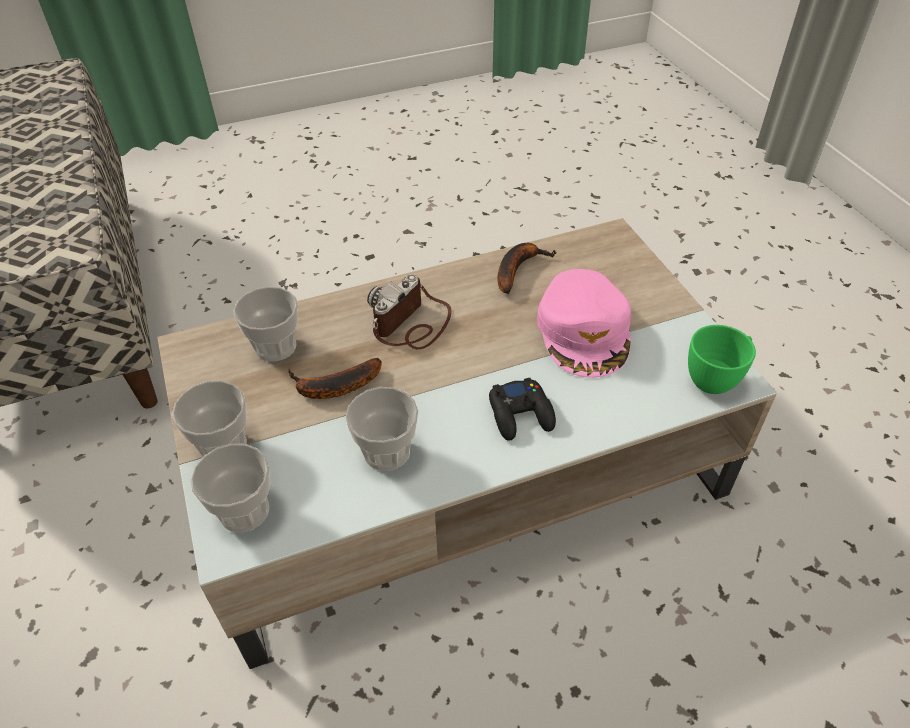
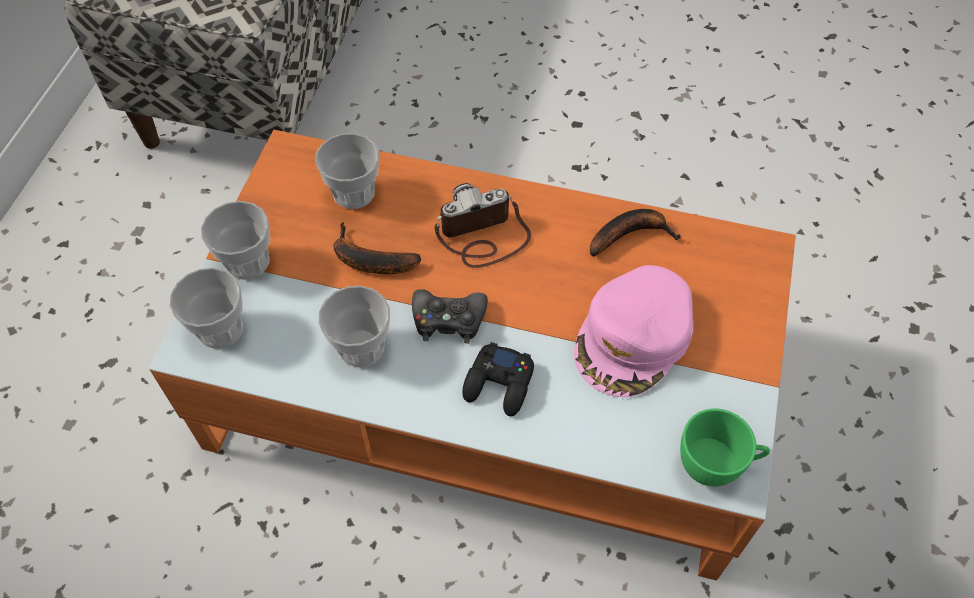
camera: 35 degrees right, 10 degrees up
beige coffee table [157,218,777,669] -> orange coffee table [149,130,796,581]
none -> black game controller [412,289,488,344]

